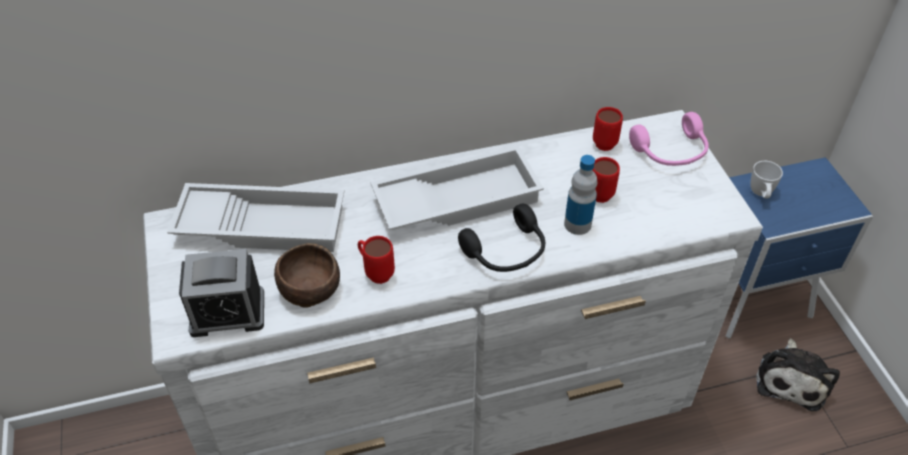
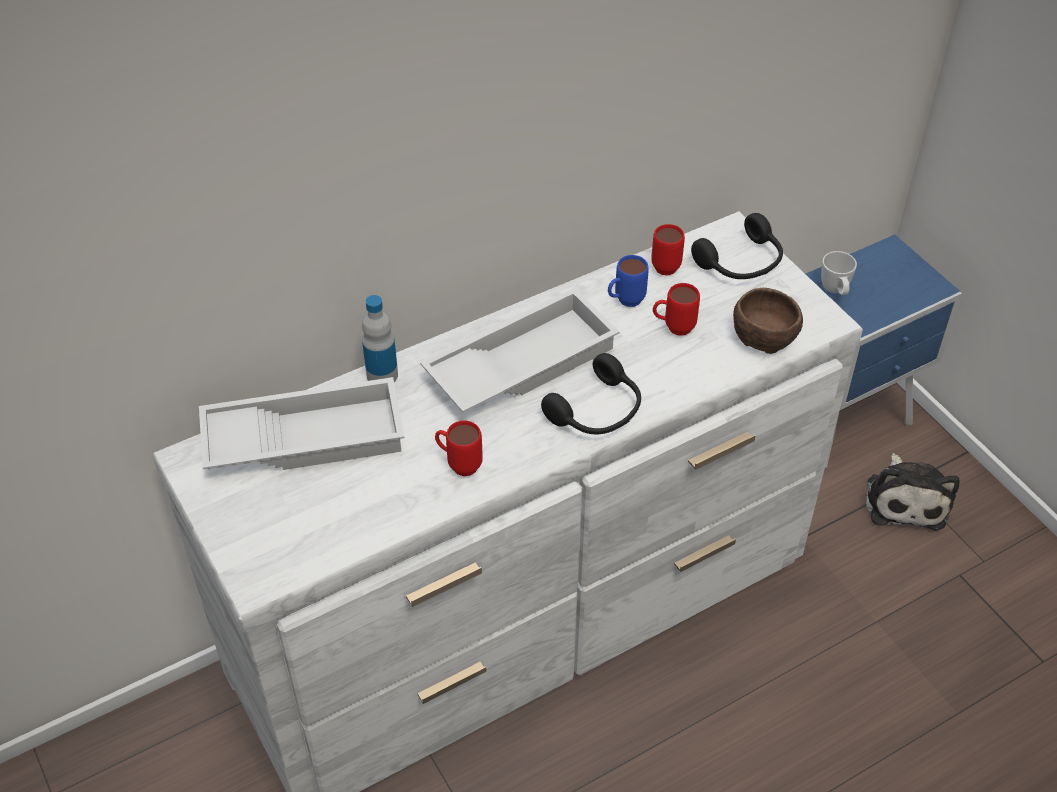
camera: 15 degrees left, 0 degrees up
alarm clock [179,249,264,337] -> none
brown bowl [274,243,340,308] -> brown bowl moved to [733,288,803,354]
bottle [564,155,597,235] -> bottle moved to [362,295,398,382]
pink headphones [629,112,709,166] -> black headphones [691,213,783,279]
none -> blue mug [608,255,649,307]

